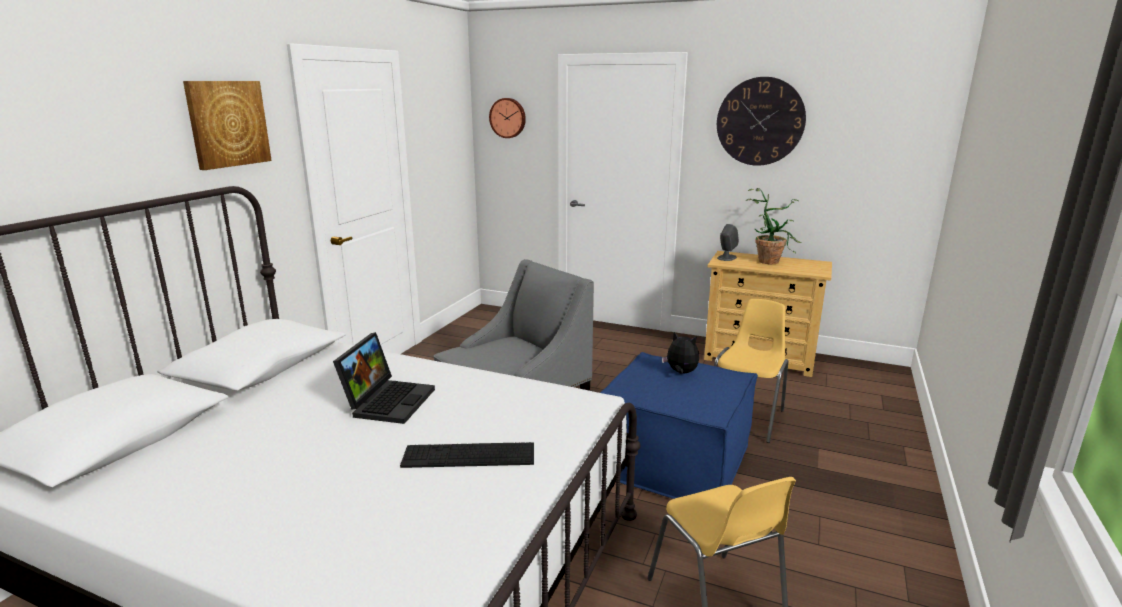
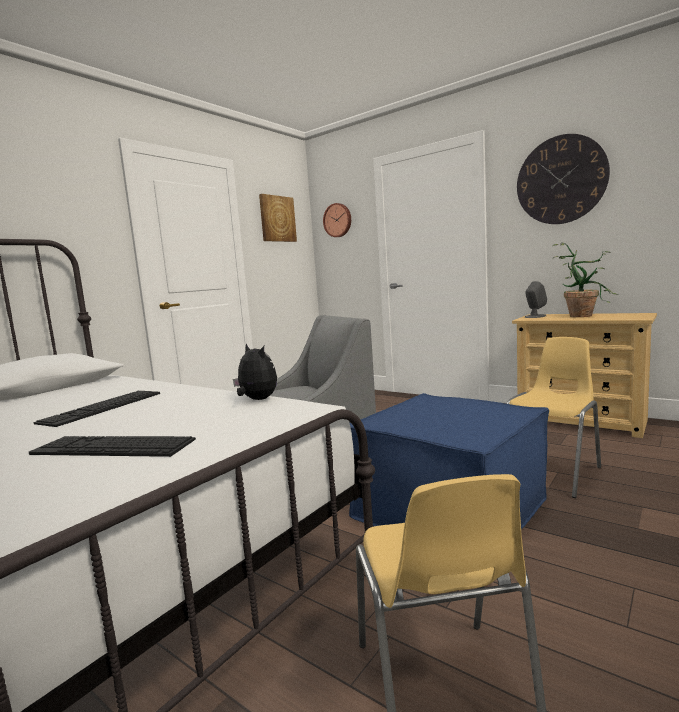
camera: 15 degrees right, 10 degrees down
picture [183,81,272,170] -> picture moved to [259,194,297,242]
laptop [333,332,435,424] -> keyboard [33,391,160,427]
plush toy [662,332,699,374] -> plush toy moved to [233,343,277,400]

